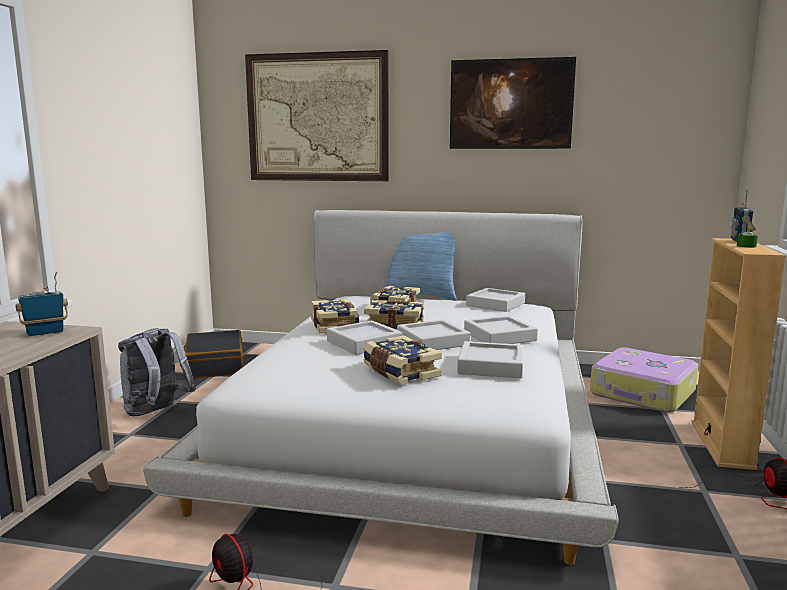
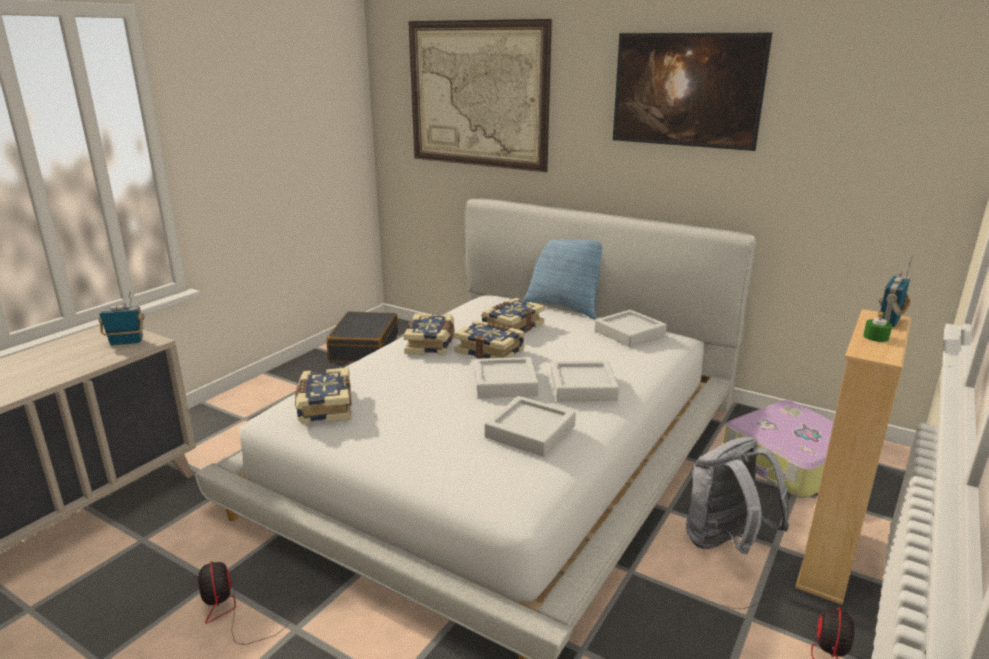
camera: 20 degrees right, 10 degrees up
grey backpack [118,328,196,416] -> grey backpack moved to [686,437,789,554]
grey tray [327,320,403,355] -> none
book [363,336,442,385] -> book moved to [295,368,351,425]

